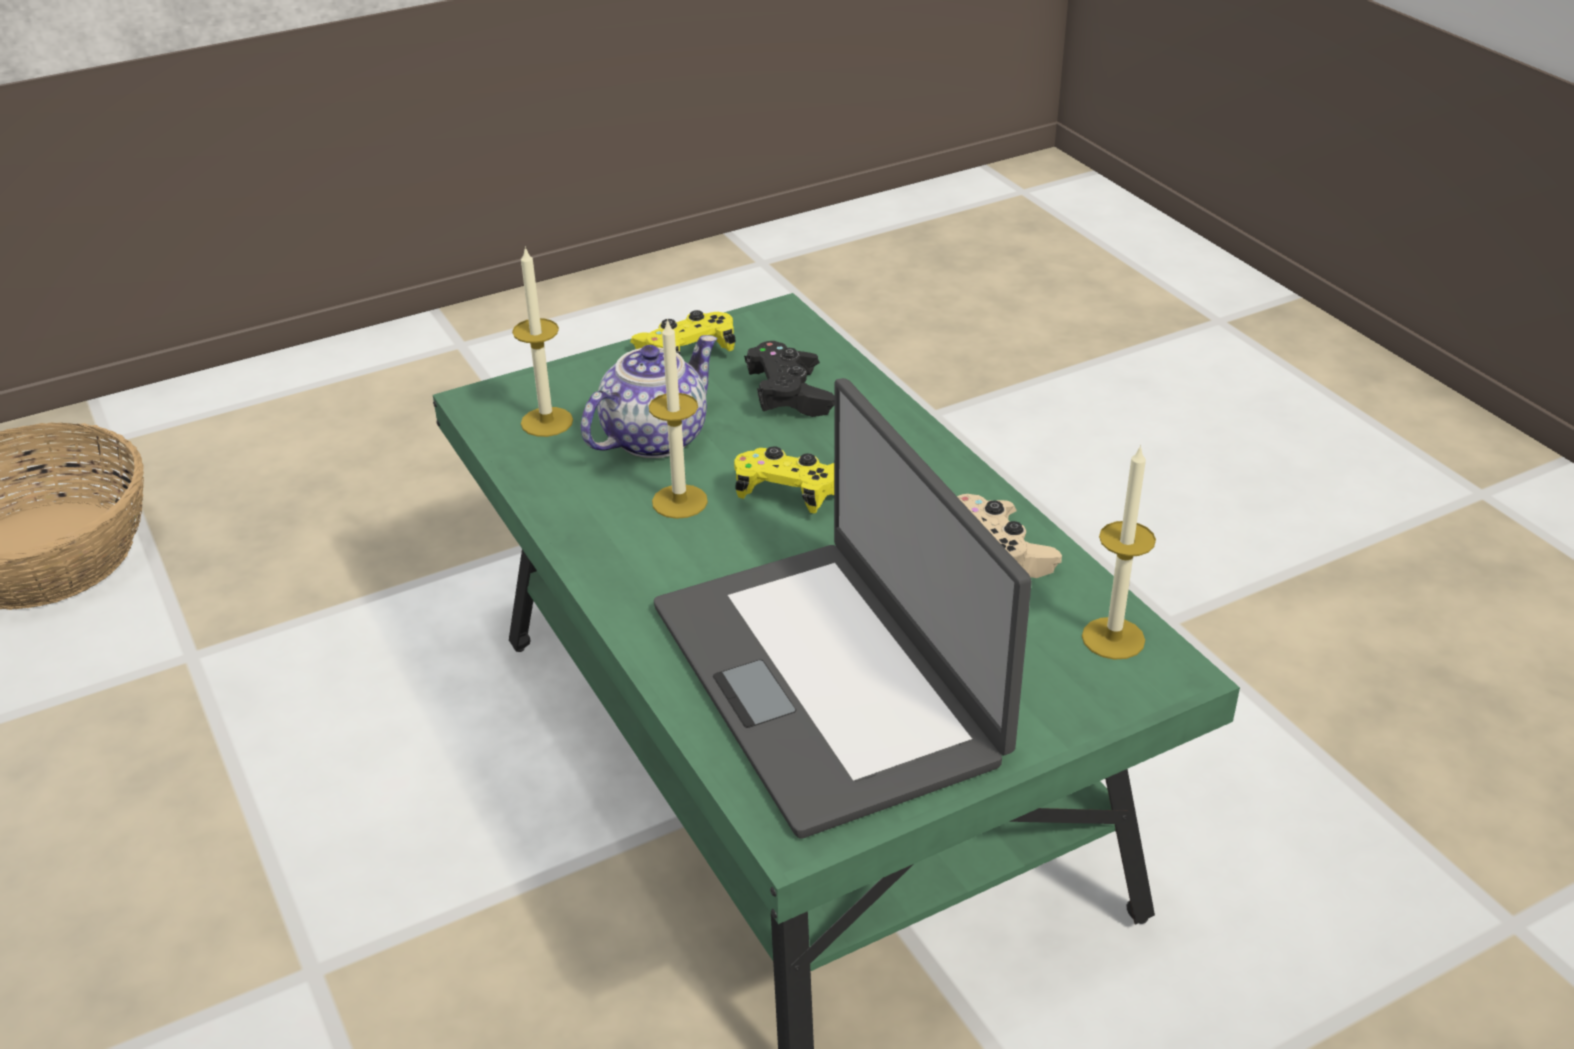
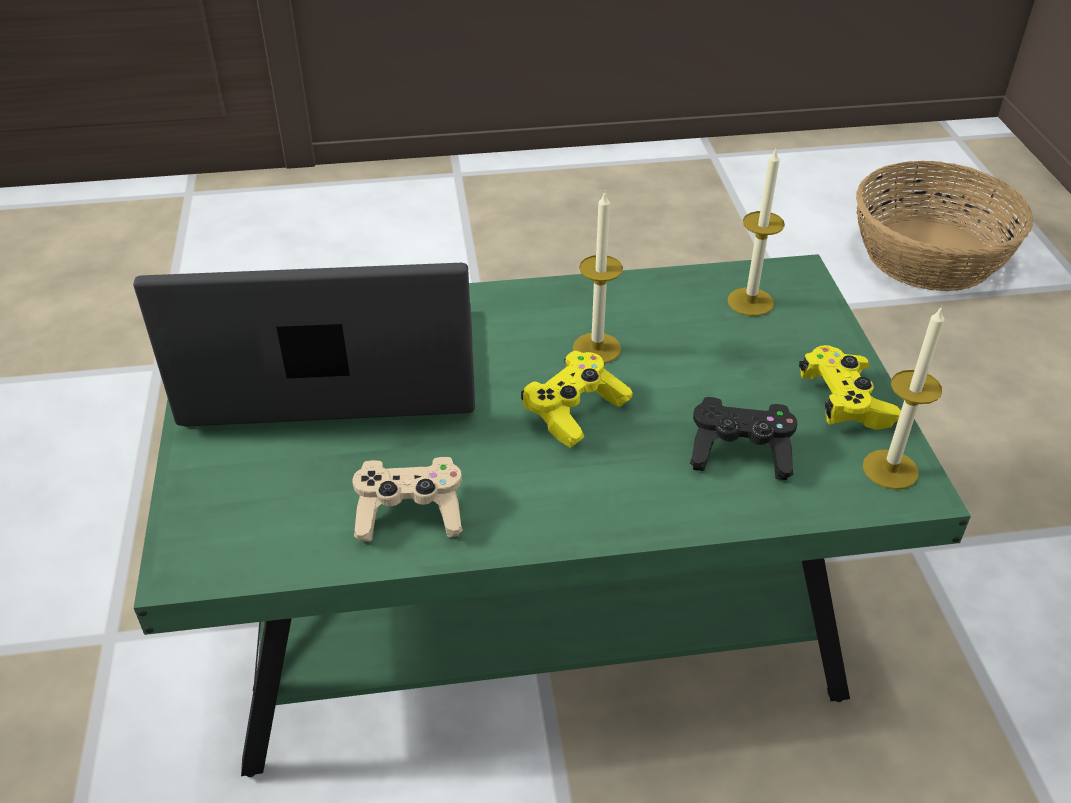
camera: 110 degrees right, 5 degrees up
teapot [581,335,717,458] -> none
candle [1082,444,1156,660] -> candle moved to [863,306,944,490]

